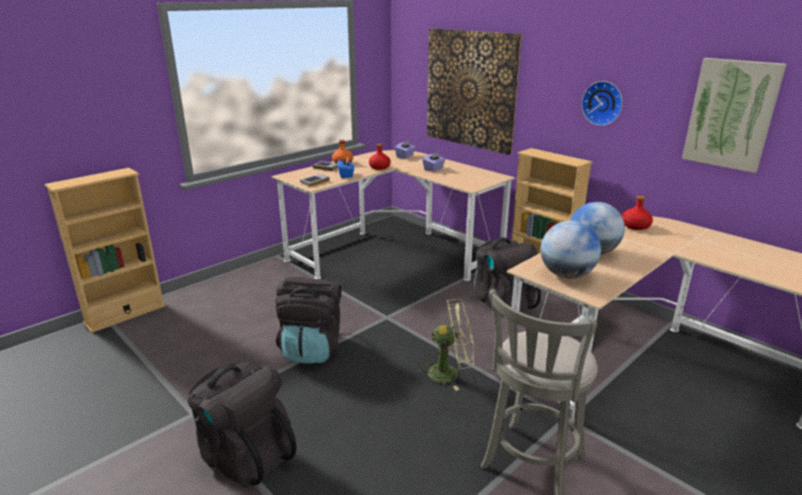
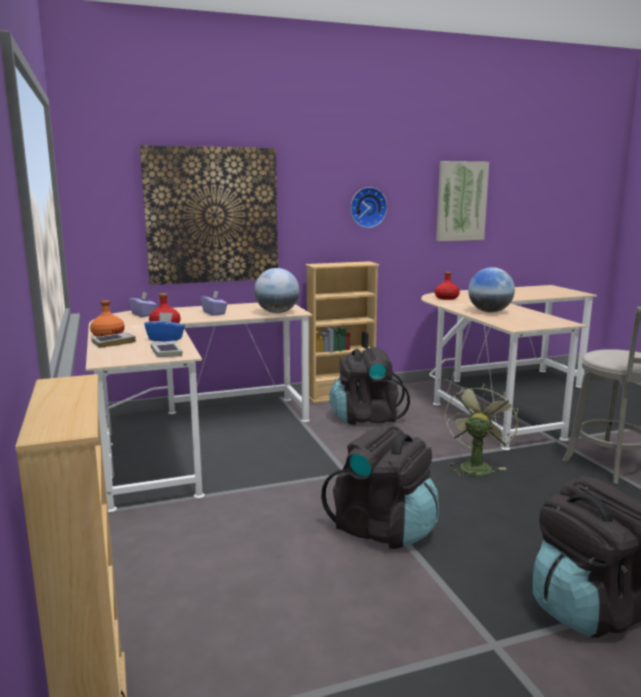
camera: 65 degrees left, 10 degrees down
globe [540,221,601,279] -> globe moved to [254,268,300,313]

